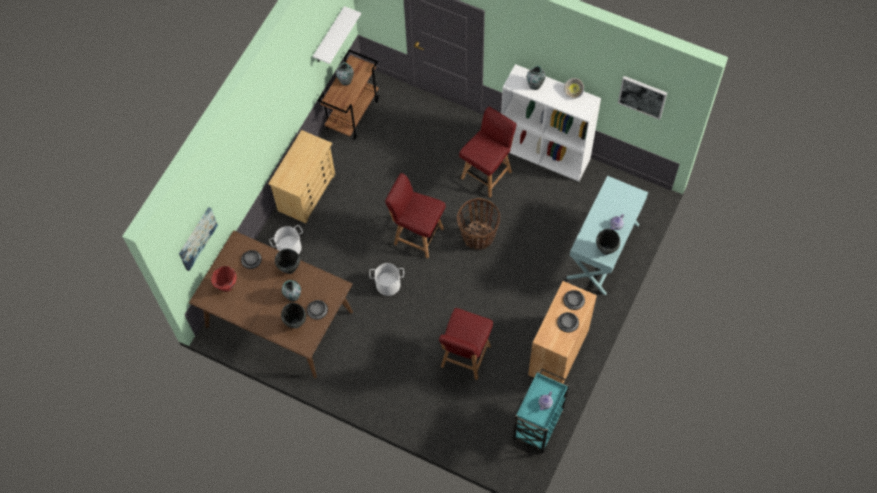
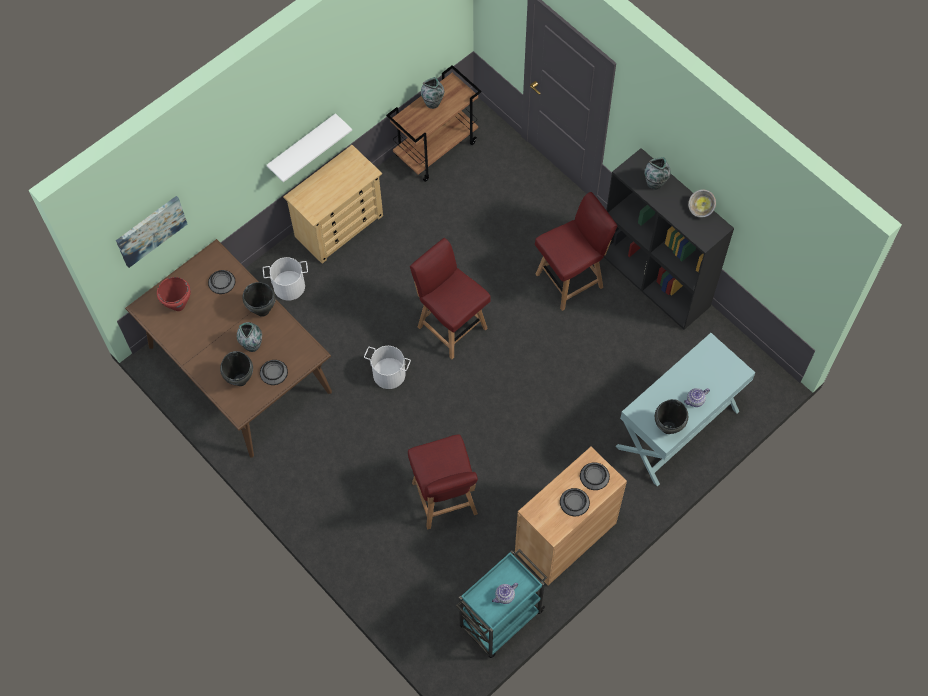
camera: 20 degrees right, 0 degrees up
white shelf [313,6,361,64] -> white shelf moved to [267,113,352,182]
red chair [439,308,493,380] -> red chair turned 60 degrees counterclockwise [408,434,478,530]
basket [457,198,500,250] -> none
white bookcase [501,64,601,182] -> black bookcase [604,148,734,330]
picture [618,76,667,120] -> none

